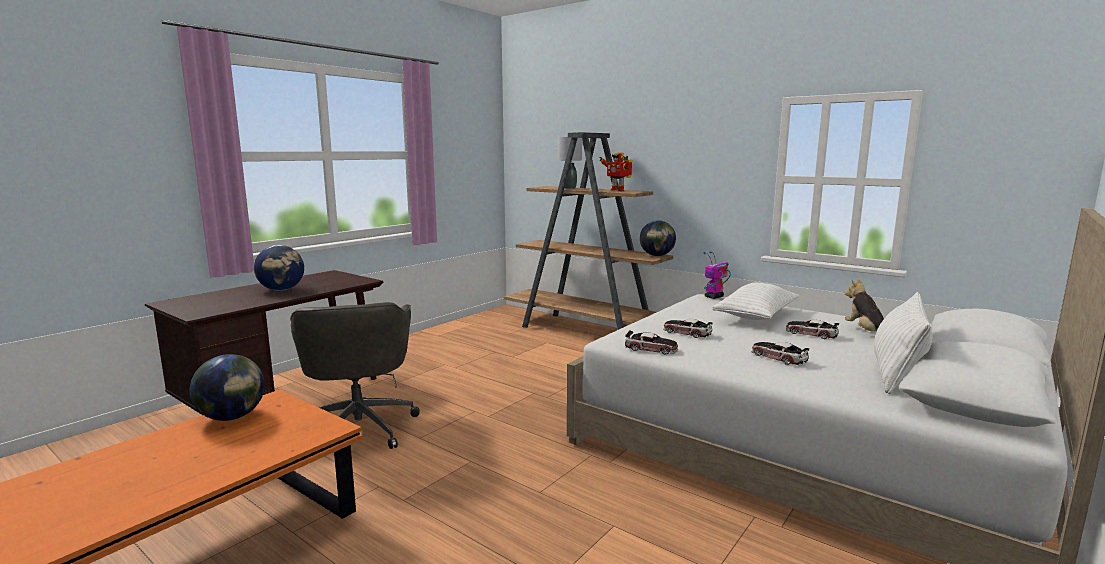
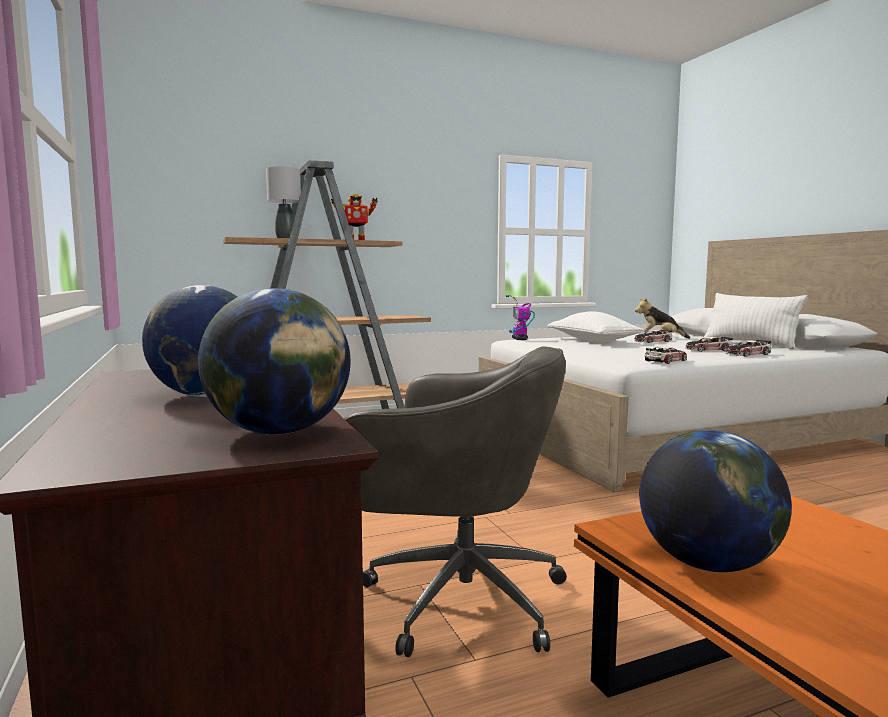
camera: 60 degrees left, 5 degrees down
globe [640,220,676,256] -> globe moved to [198,288,350,435]
toy car [663,319,713,338] -> toy car moved to [726,340,772,357]

